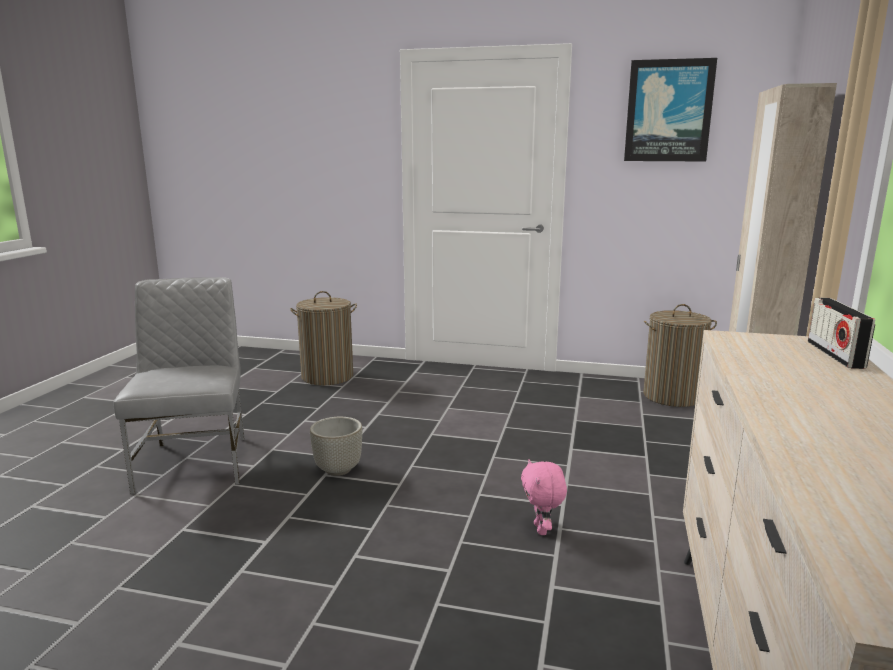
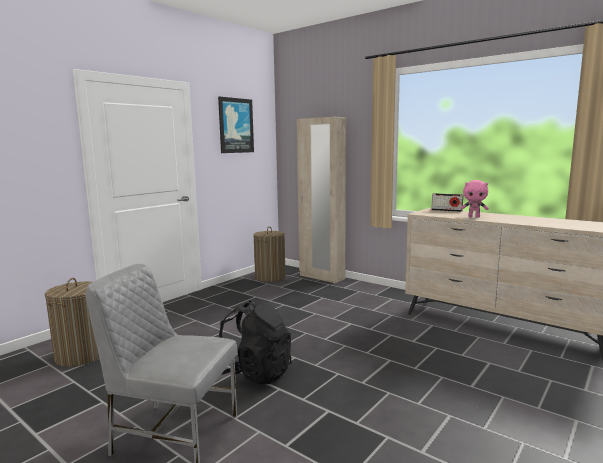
camera: 65 degrees left, 5 degrees down
grey planter [310,417,362,476] -> black backpack [219,300,292,384]
pink plush toy [521,459,567,535] -> pink plush toy moved to [461,180,489,217]

